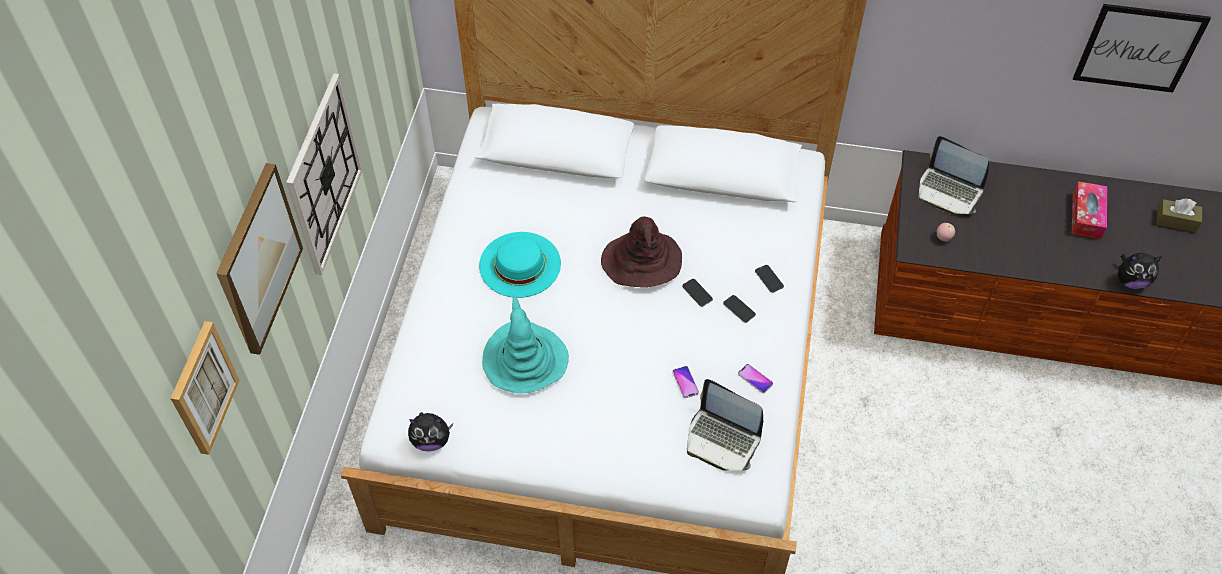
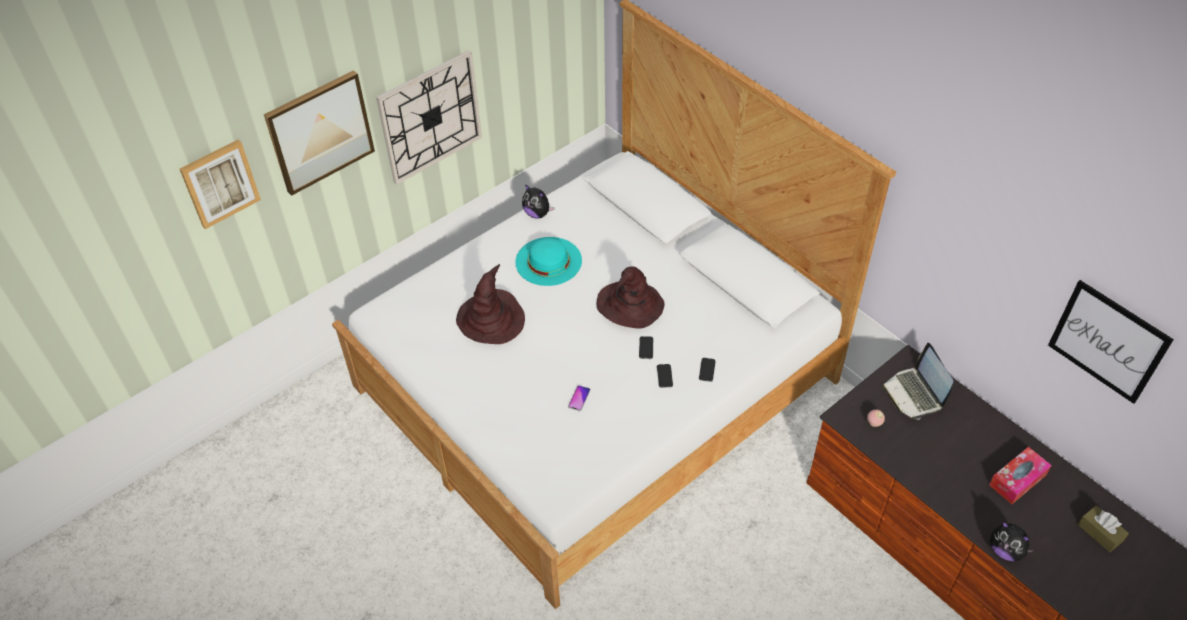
camera: 40 degrees right, 5 degrees down
plush toy [408,412,453,451] -> plush toy moved to [522,184,555,219]
turquoise hat [482,294,569,394] -> brown hat [456,264,525,344]
laptop [687,379,763,471] -> none
phone [738,364,773,393] -> none

